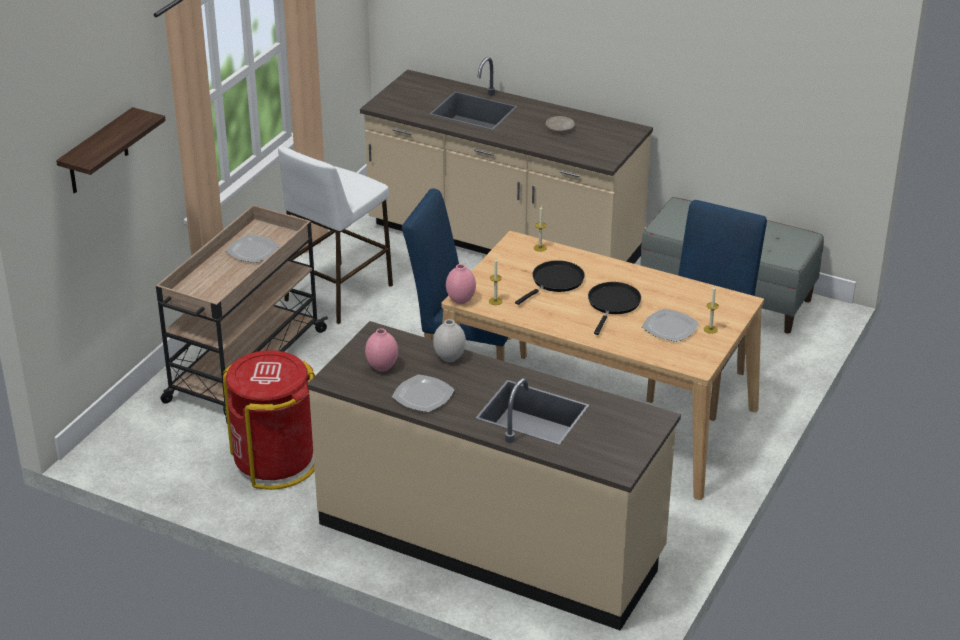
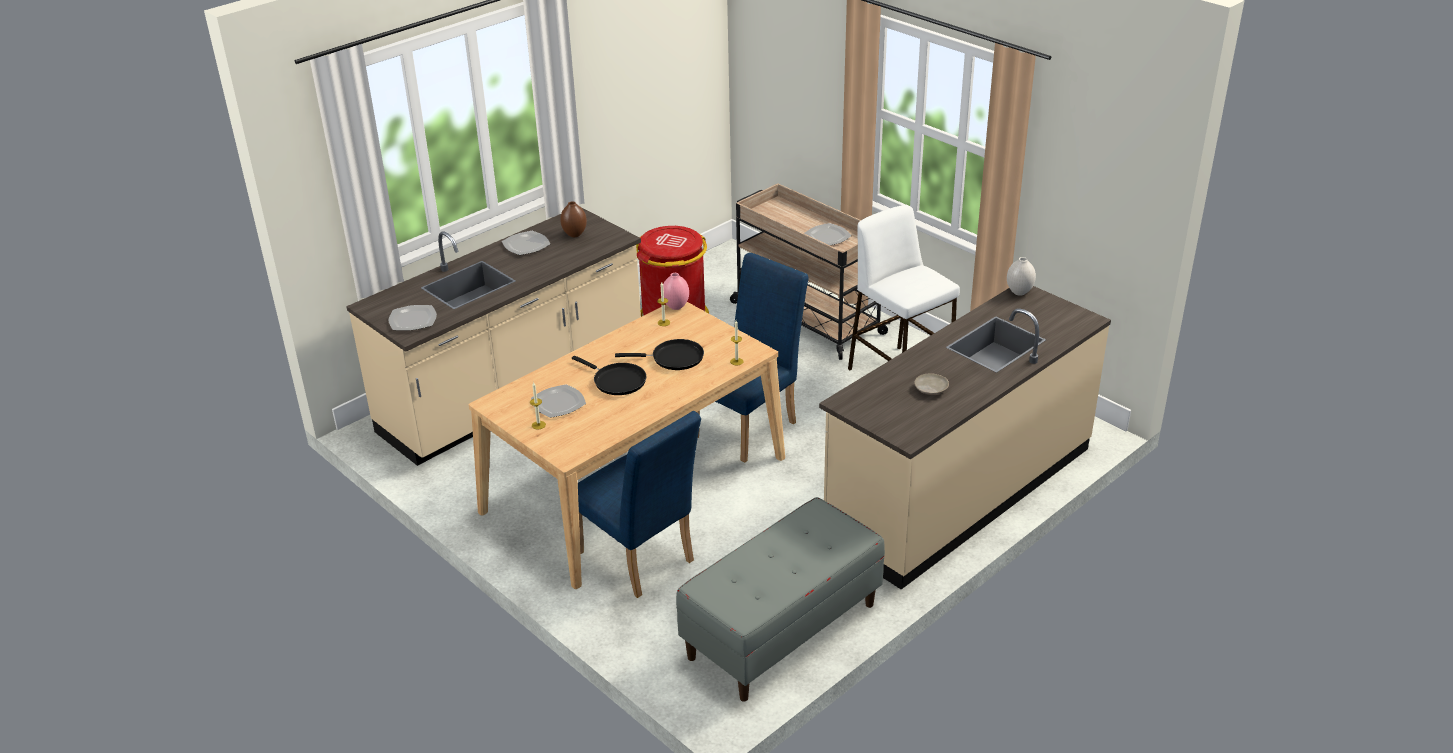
camera: 110 degrees right, 0 degrees up
shelf [56,107,166,194] -> none
pink vase [365,328,398,372] -> brown vase [560,201,587,237]
white vase [433,319,466,362] -> white vase moved to [1007,257,1036,296]
black frying pan [515,260,585,305] -> black frying pan turned 60 degrees counterclockwise [615,339,704,370]
none -> plate [389,305,437,331]

